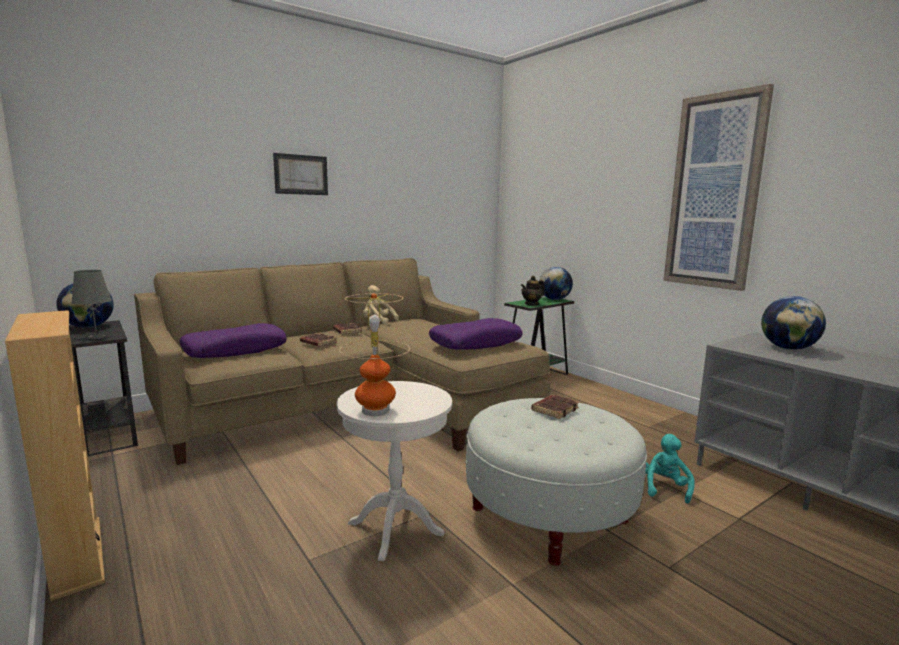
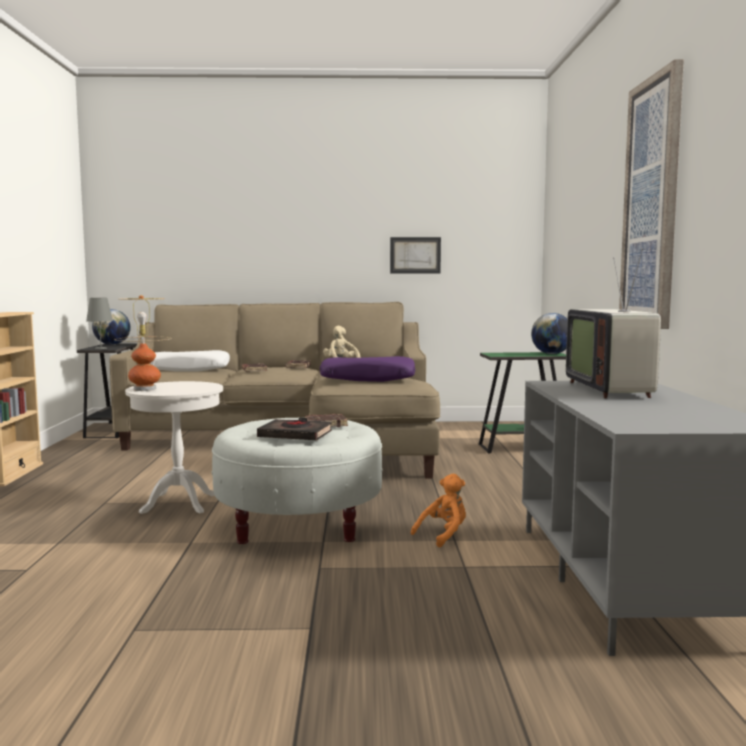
camera: 35 degrees right, 5 degrees down
purple pillow [180,323,287,358] -> white pillow [150,350,230,371]
picture [273,153,328,195] -> picture moved to [390,237,441,273]
teapot [521,276,544,306] -> none
turquoise plush toy [645,434,695,504] -> orange plush toy [411,474,466,547]
globe [761,296,826,350] -> television [566,248,661,398]
none -> black book [257,418,332,440]

